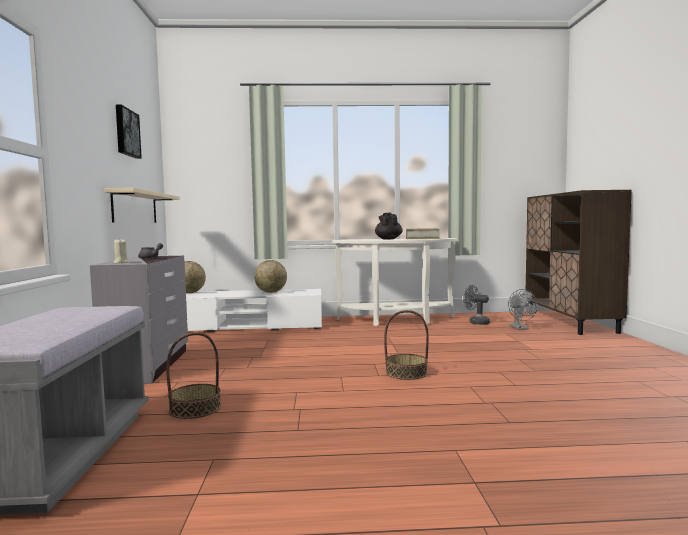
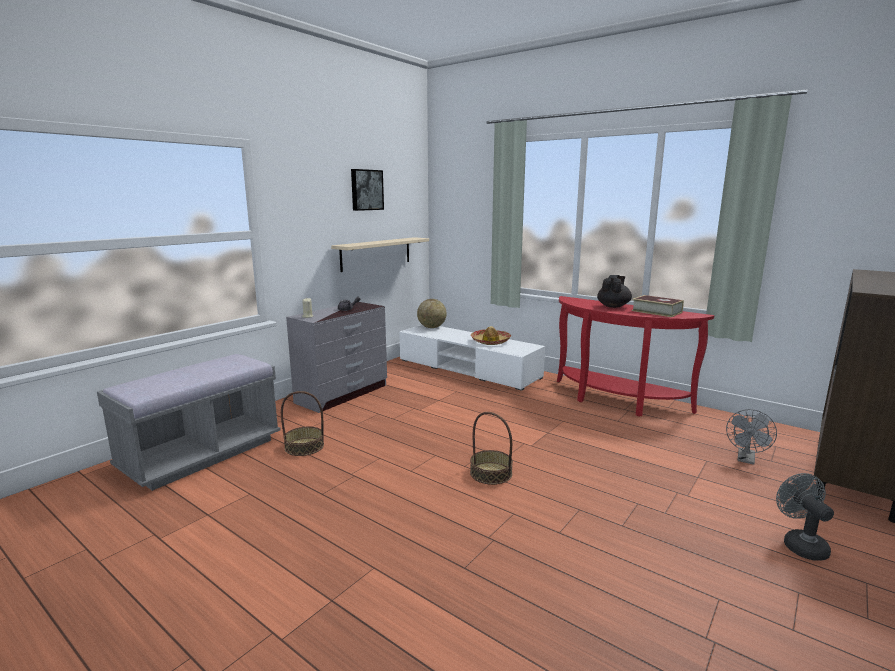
camera: 40 degrees right, 10 degrees up
globe [254,260,287,293] -> hat [471,326,511,345]
white console table [332,238,457,326] -> red console table [557,296,715,417]
grey fan [463,285,490,325] -> grey fan moved to [776,473,834,561]

